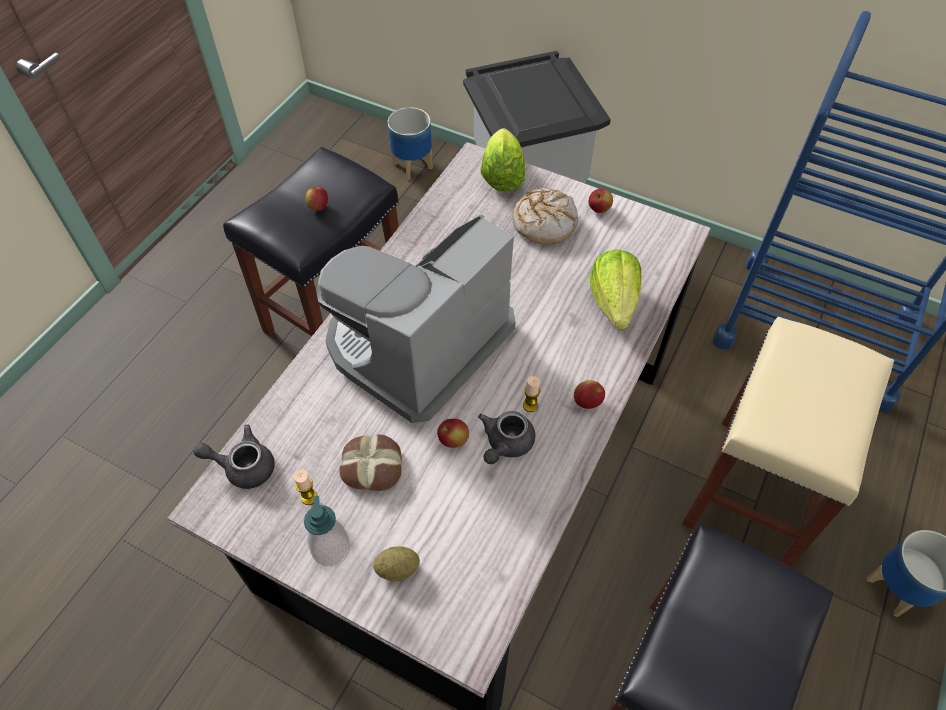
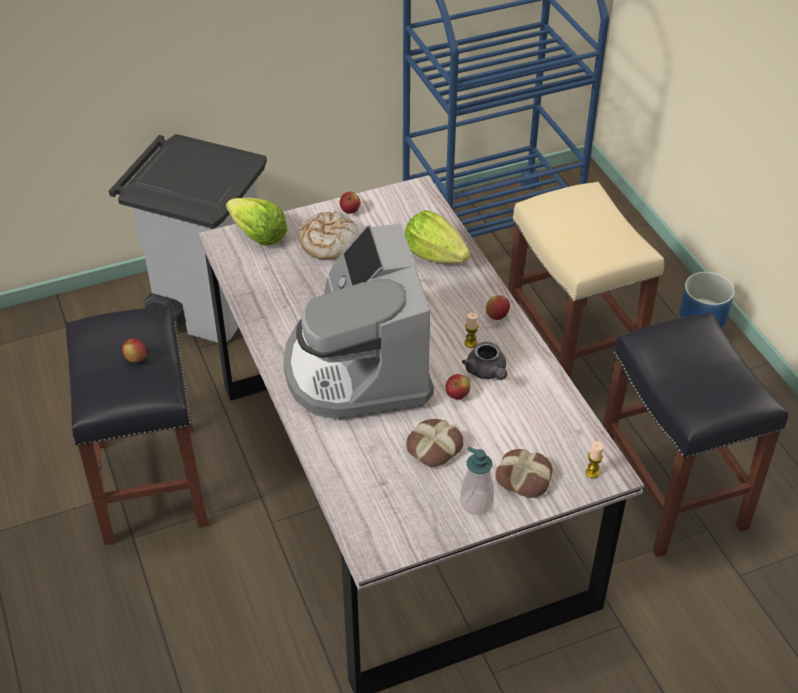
camera: 50 degrees left, 10 degrees down
grey teapot [193,425,275,489] -> none
candle [294,469,317,505] -> candle moved to [586,441,603,479]
potato [373,546,420,581] -> bread [495,449,553,498]
planter [388,107,433,180] -> none

